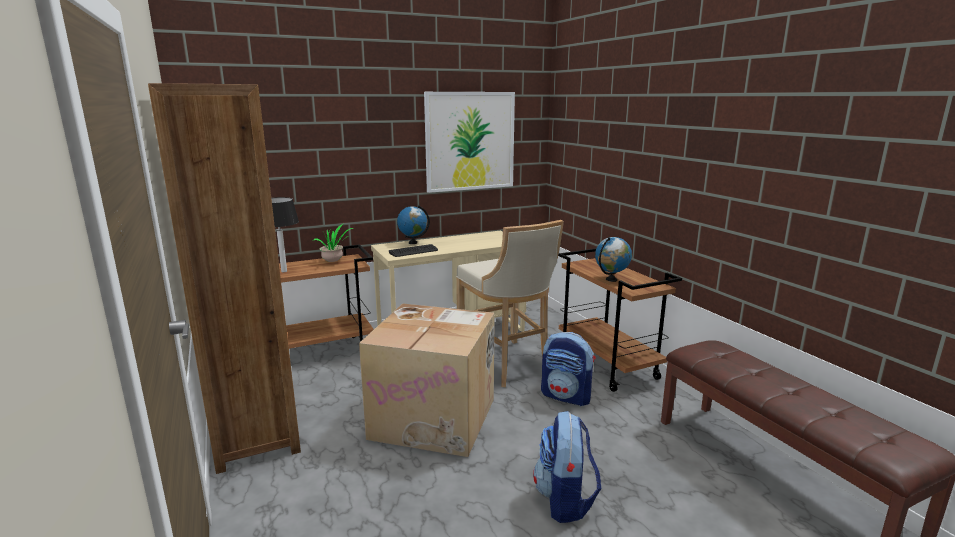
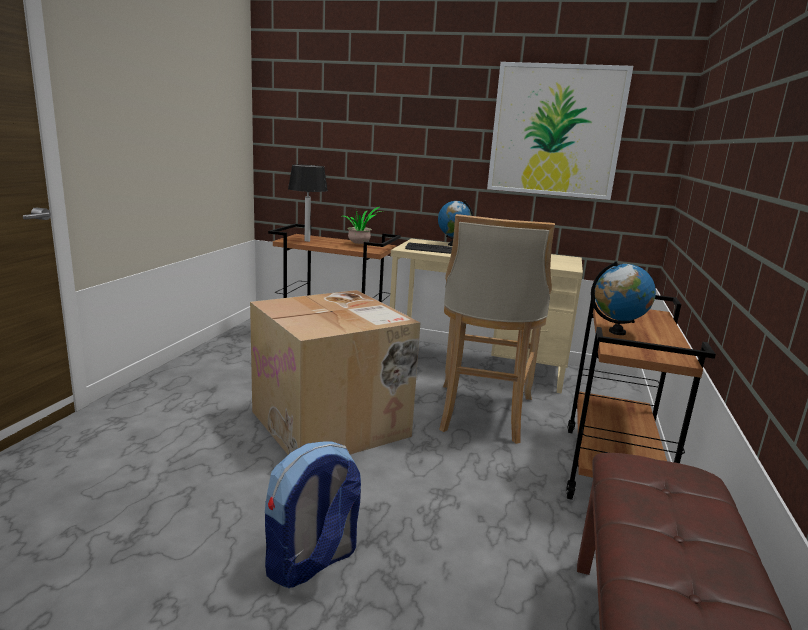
camera: 40 degrees right, 0 degrees up
brown bookcase [148,83,301,474] -> none
backpack [541,332,596,406] -> none

